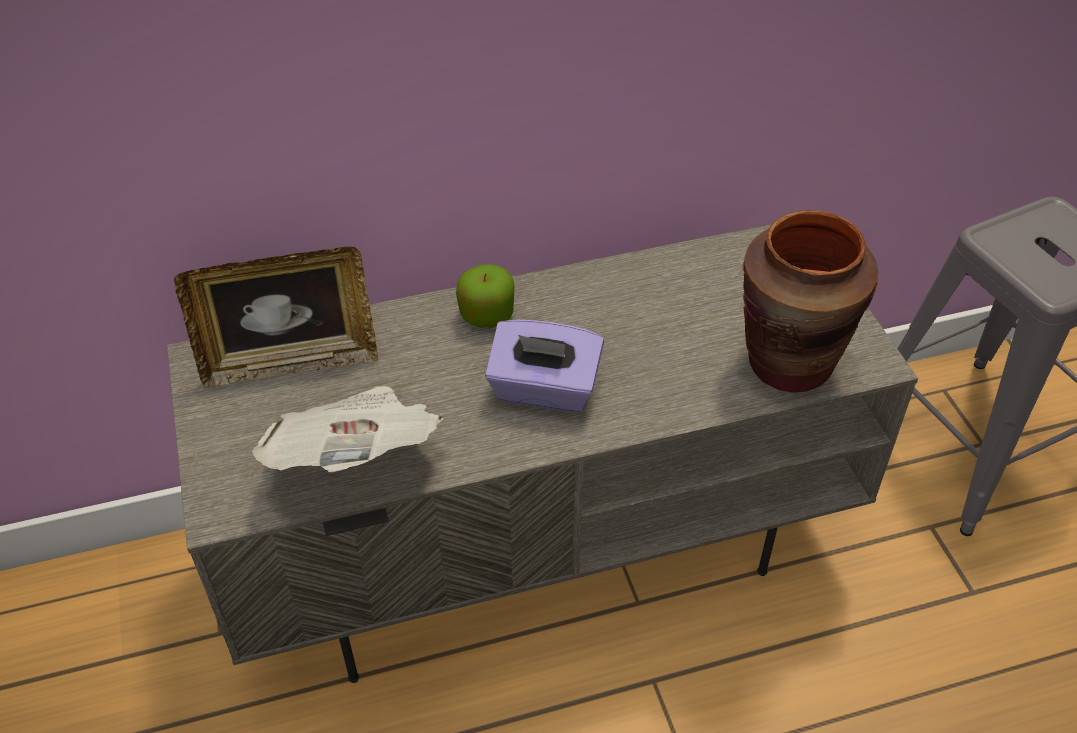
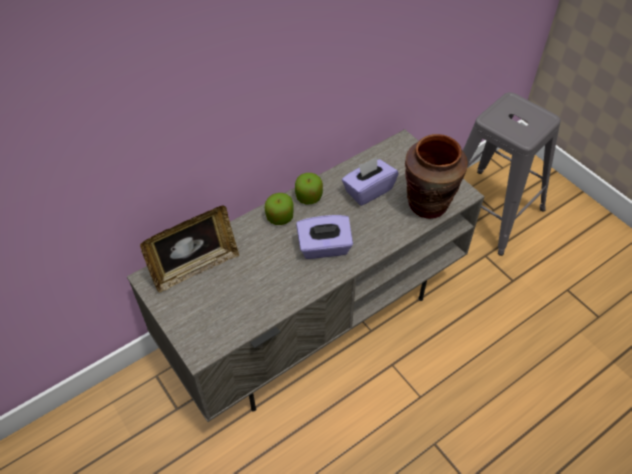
camera: 20 degrees left, 5 degrees up
newspaper [252,386,443,472] -> none
none -> apple [295,173,323,204]
none -> purple tissue box [342,157,398,206]

